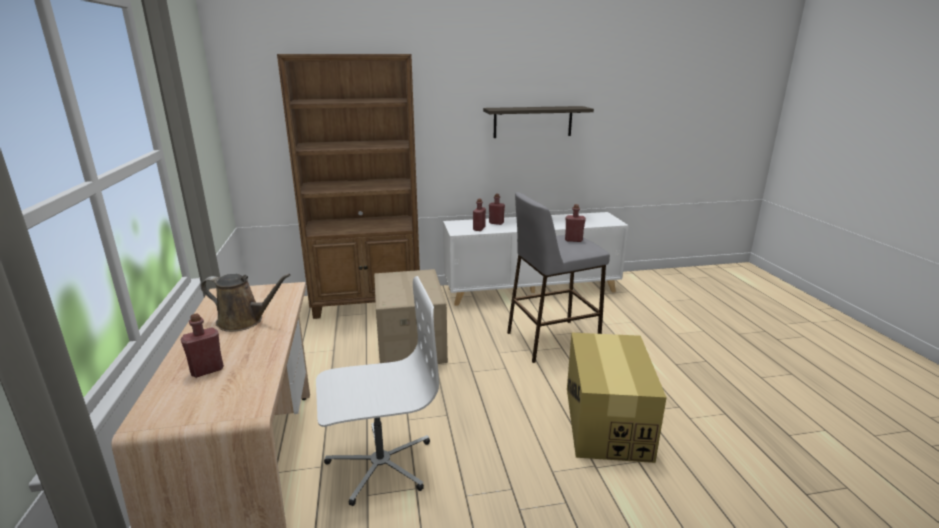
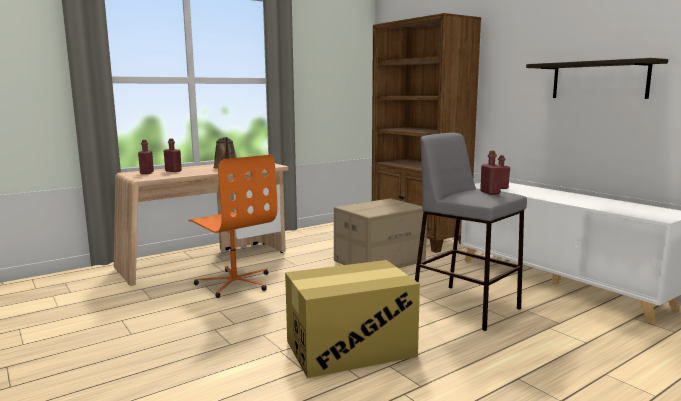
camera: 65 degrees right, 10 degrees down
white office chair [316,276,439,506] -> orange office chair [188,155,278,298]
red bottle [489,194,505,225] -> red bottle moved to [138,140,154,174]

